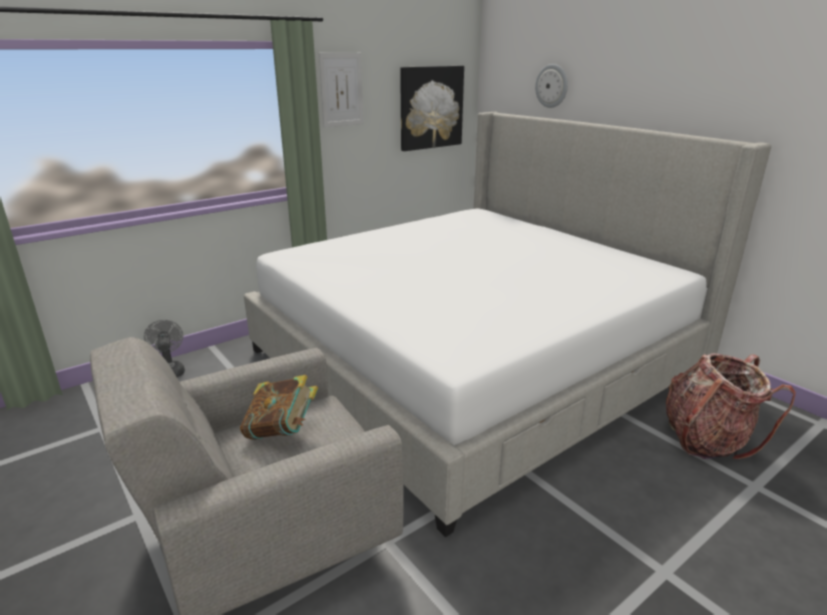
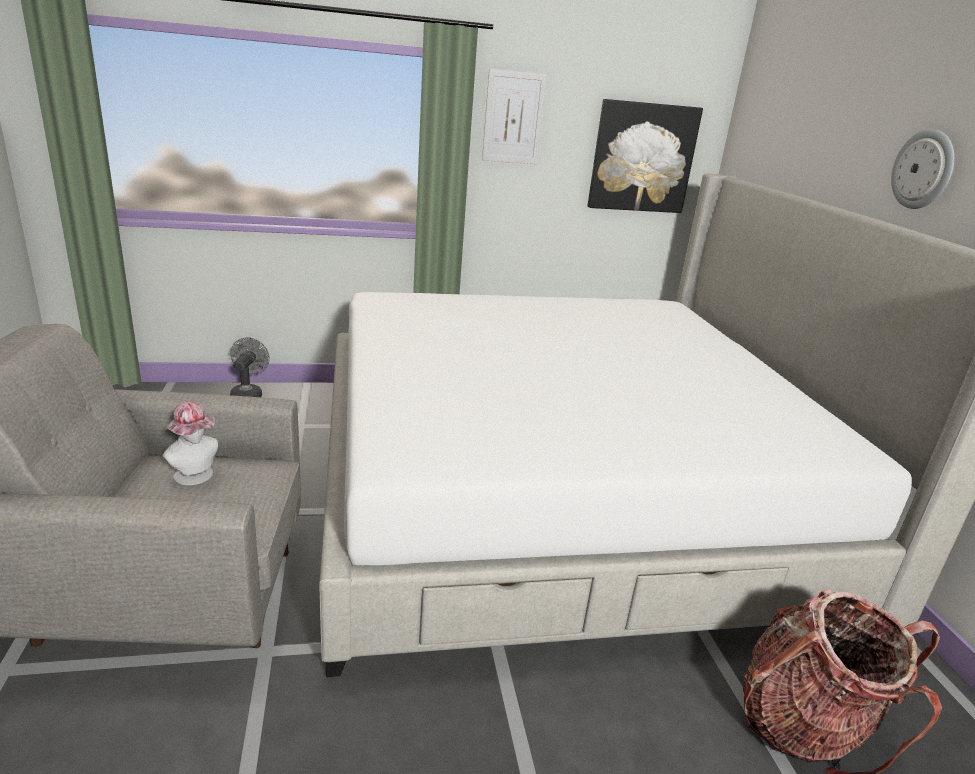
camera: 25 degrees right, 0 degrees up
book [240,375,318,440] -> hat [162,401,218,485]
wall clock [535,64,568,108] -> wall clock moved to [891,129,954,209]

